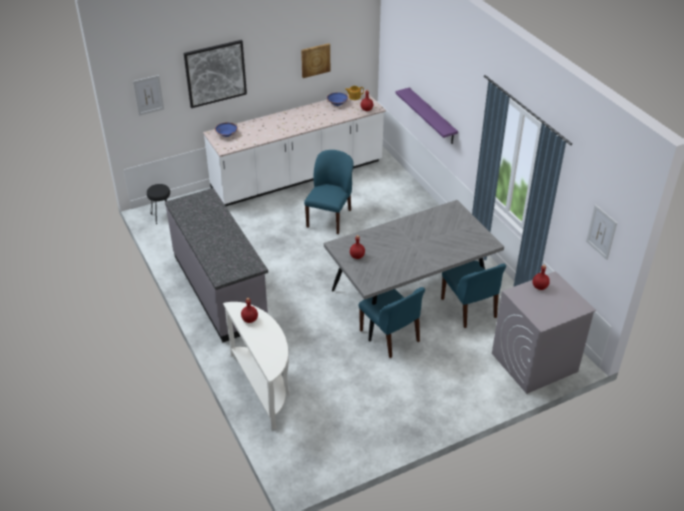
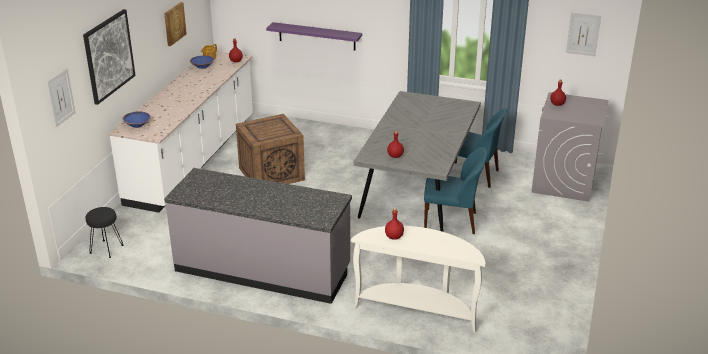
camera: 45 degrees left, 10 degrees down
blue chair [304,150,354,234] -> crate [236,114,305,184]

